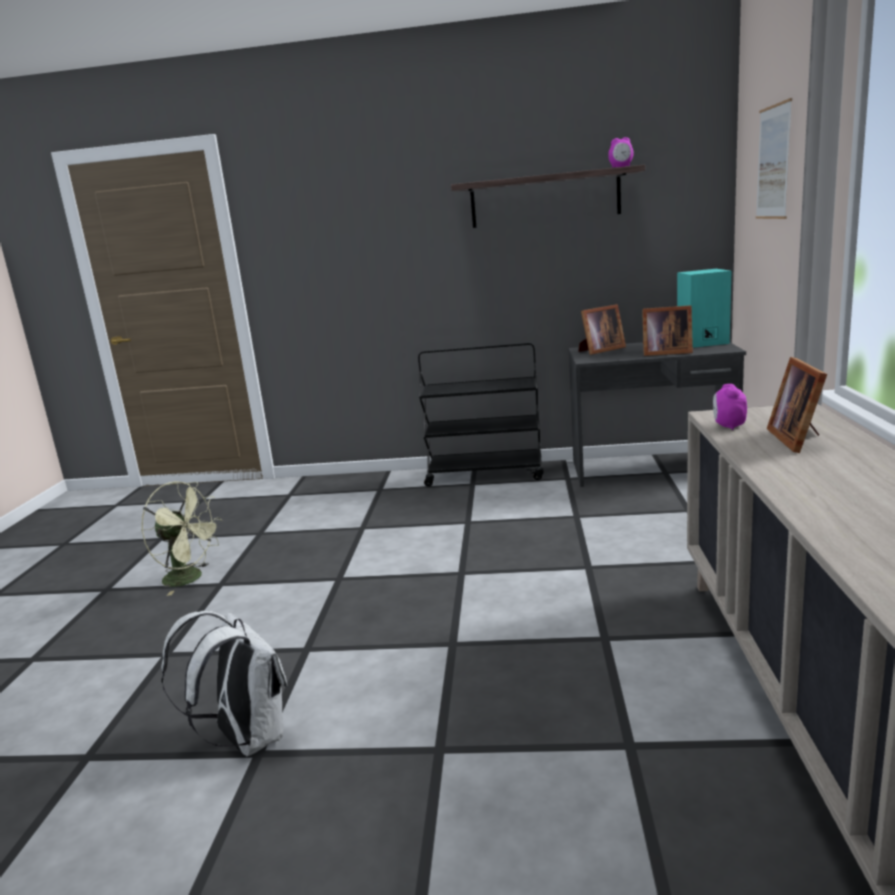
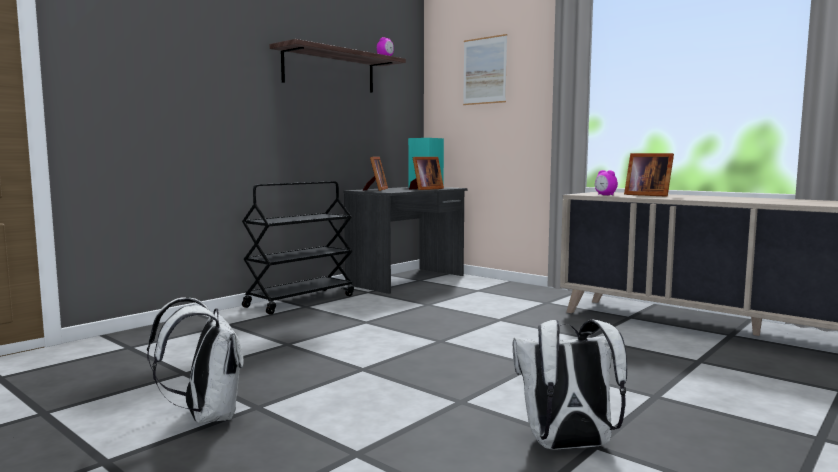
camera: 55 degrees left, 10 degrees down
green fan [142,481,222,596] -> white backpack [147,297,244,424]

